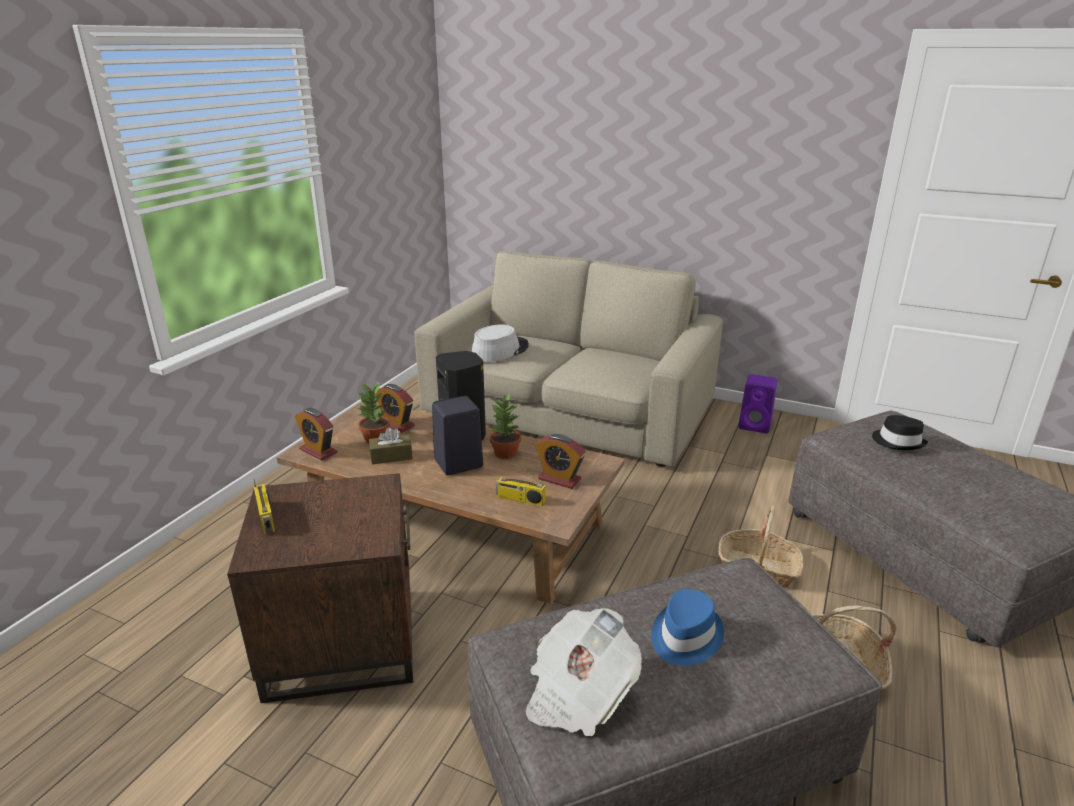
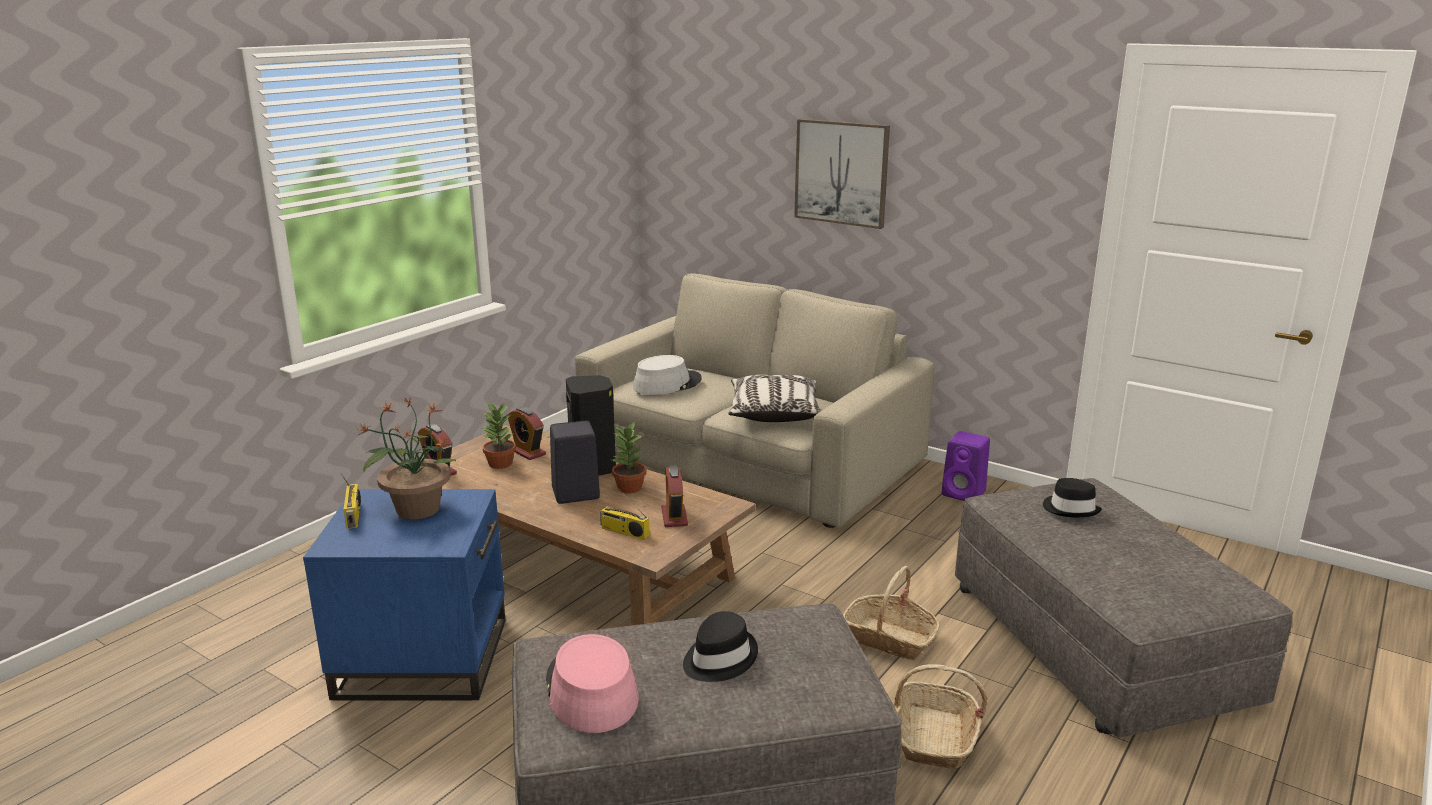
camera: 10 degrees right, 5 degrees down
brown side table [227,474,413,703] -> blue side table [303,489,506,700]
brown tissue box [369,427,413,464] -> none
newspaper [525,608,642,736] -> pink hat [546,634,639,733]
alarm clock [535,434,586,489] -> alarm clock turned 45 degrees clockwise [661,465,688,527]
blue hat [651,589,724,666] -> black hat [683,611,758,682]
none -> potted plant [357,397,456,519]
none -> pillow [728,375,822,422]
none -> picture [794,119,890,229]

